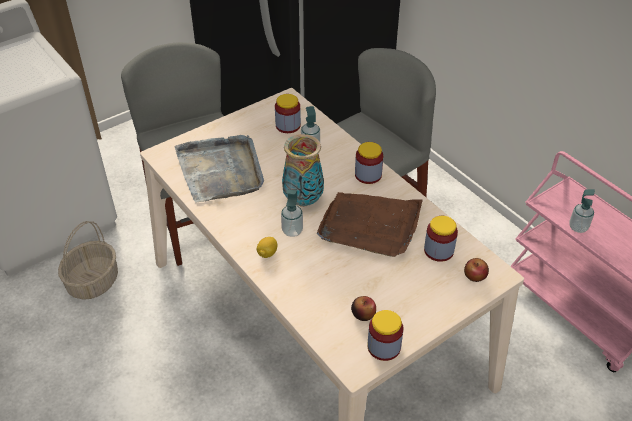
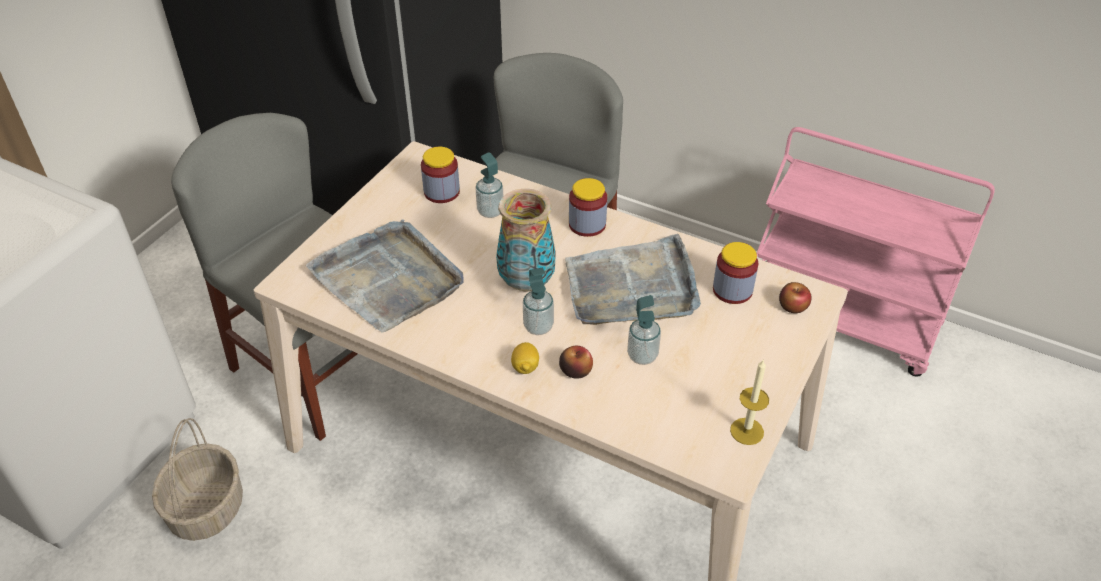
camera: 25 degrees left, 0 degrees up
brown tray [317,192,423,257] -> grey tray [565,234,701,325]
apple [351,296,376,321] -> apple moved to [559,346,593,379]
jar [367,310,403,361] -> candle [730,359,769,445]
soap dispenser [569,189,595,233] -> soap dispenser moved to [627,295,661,365]

